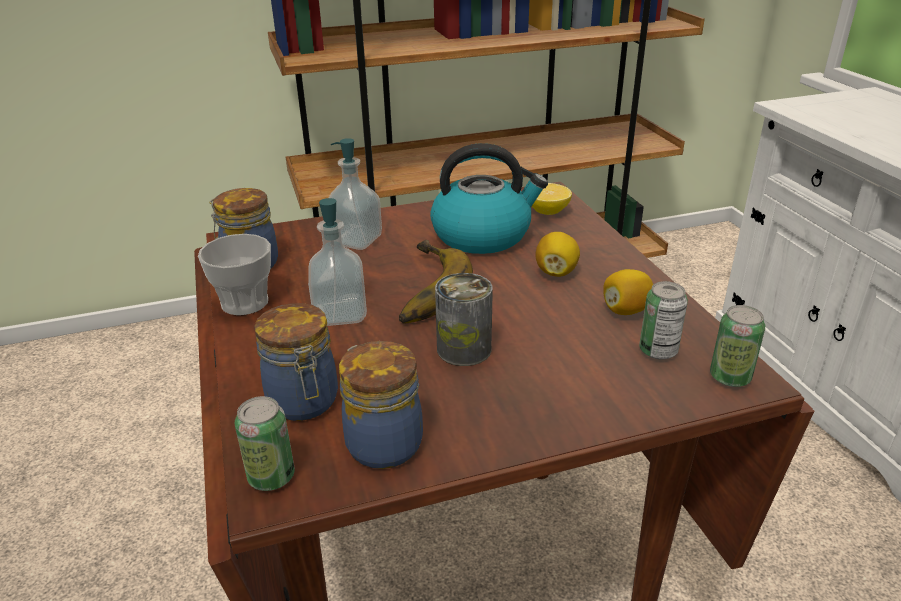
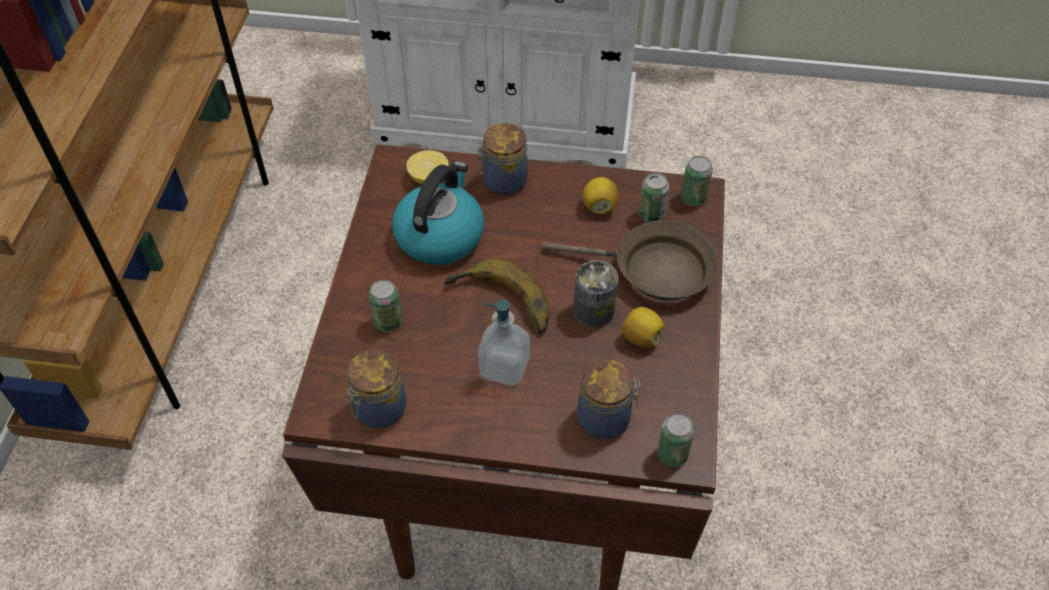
camera: 65 degrees left, 20 degrees up
cup [198,234,271,315] -> none
soap dispenser [329,138,382,250] -> can [369,279,402,332]
jar [339,341,423,469] -> jar moved to [477,123,528,195]
lemon [536,232,580,277] -> lemon moved to [622,307,664,348]
none -> brown frying pan [542,220,718,301]

